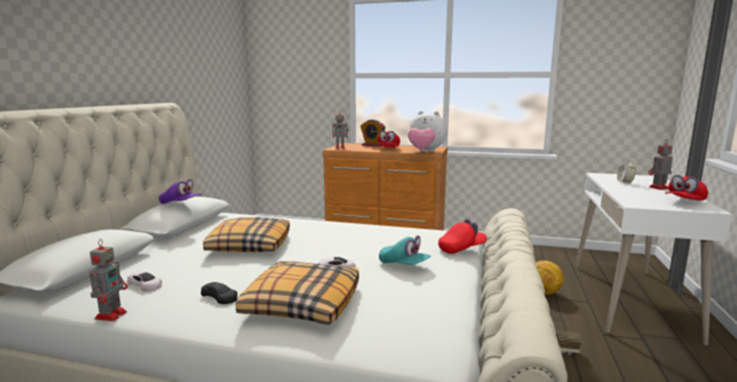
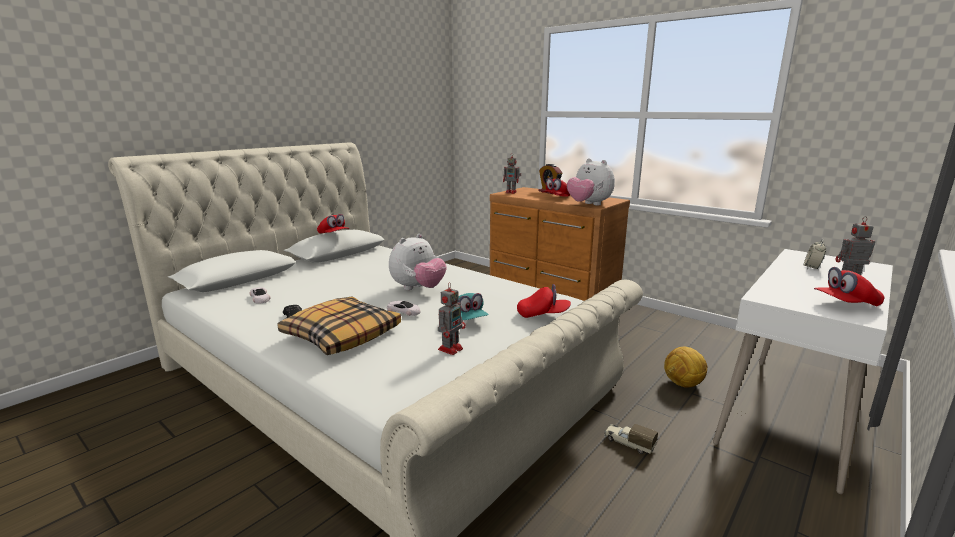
camera: 25 degrees right, 5 degrees up
toy robot [89,239,128,321] -> toy robot moved to [438,282,466,355]
purple cap [159,179,201,204] -> red cap [317,214,350,234]
pillow [203,217,290,252] -> none
none -> plush toy [389,234,447,290]

